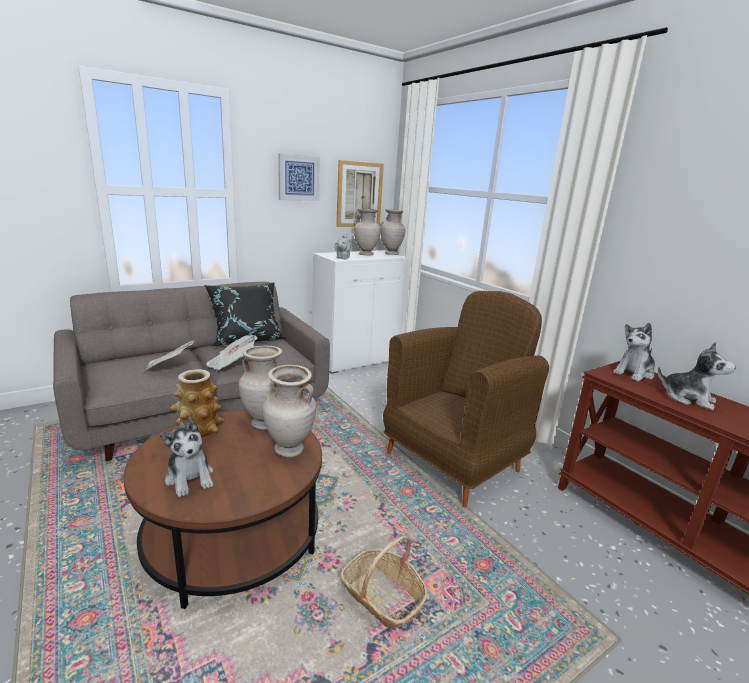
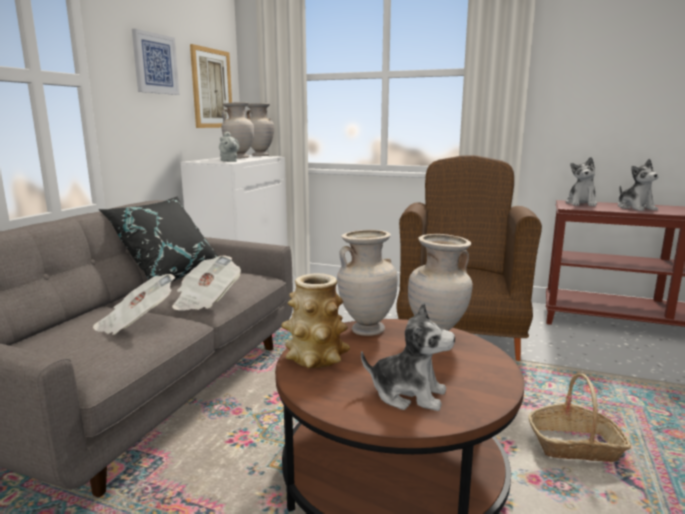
camera: 35 degrees left, 5 degrees down
plush toy [658,342,736,410] -> plush toy turned 75 degrees clockwise [618,159,658,211]

